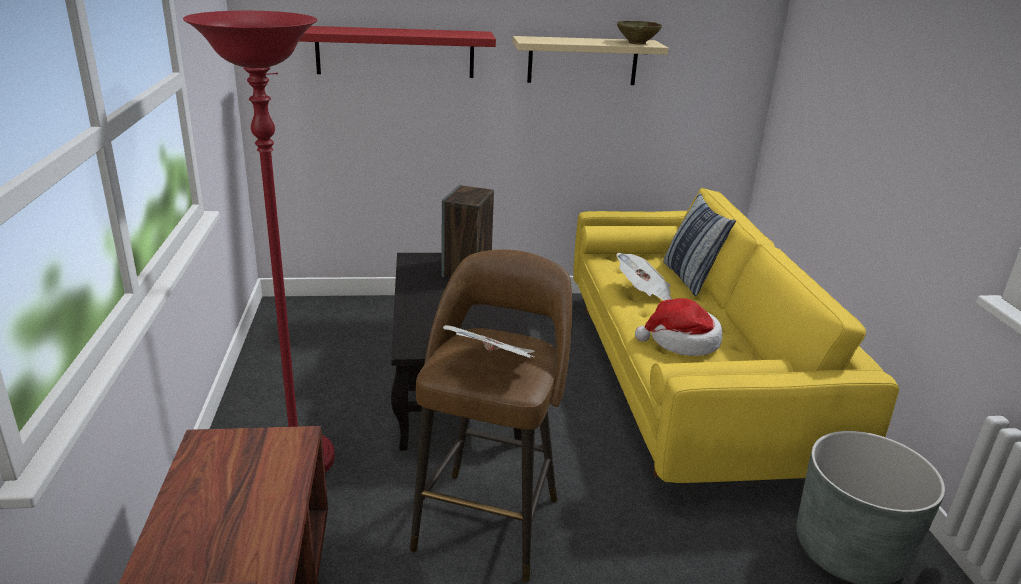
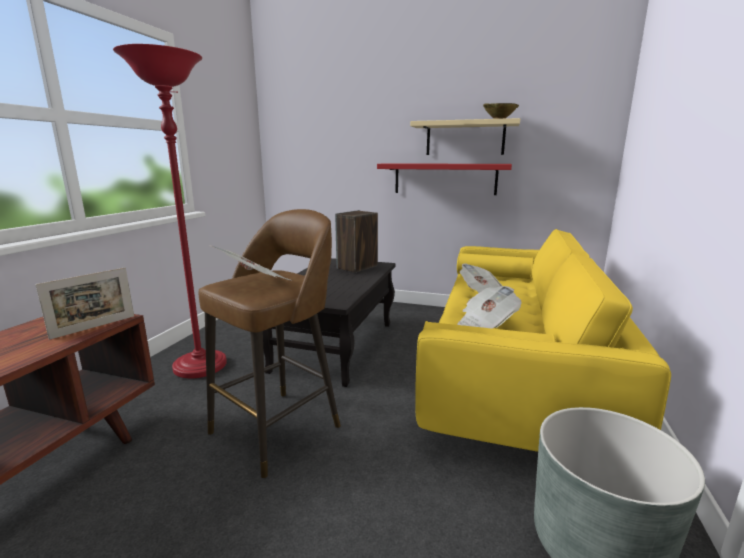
camera: 25 degrees right, 10 degrees down
red shelf [299,26,496,78] -> red shelf moved to [377,163,512,195]
hat [635,298,722,356] -> newspaper [457,286,521,329]
pillow [663,193,736,296] -> none
none -> picture frame [35,267,134,340]

